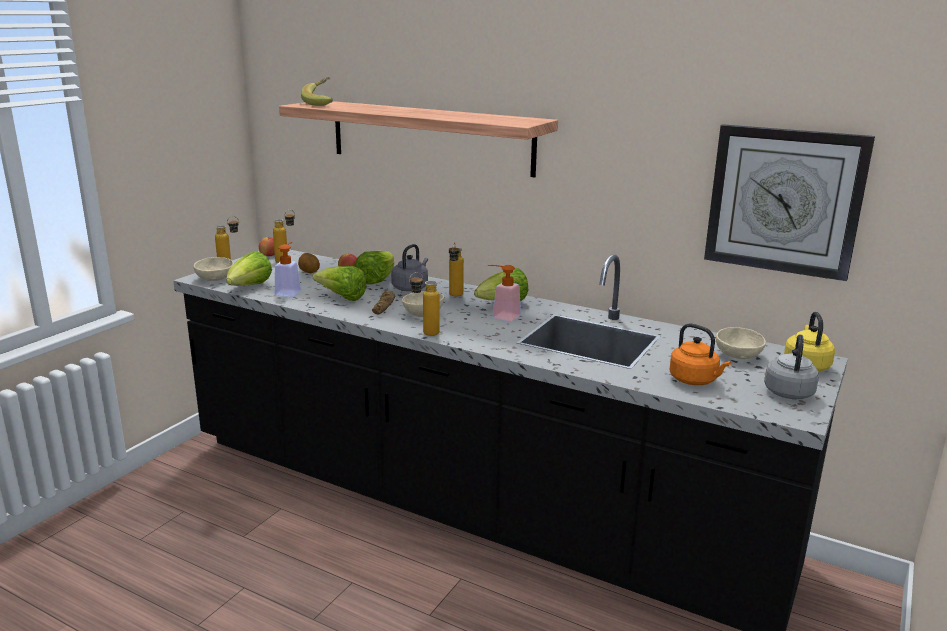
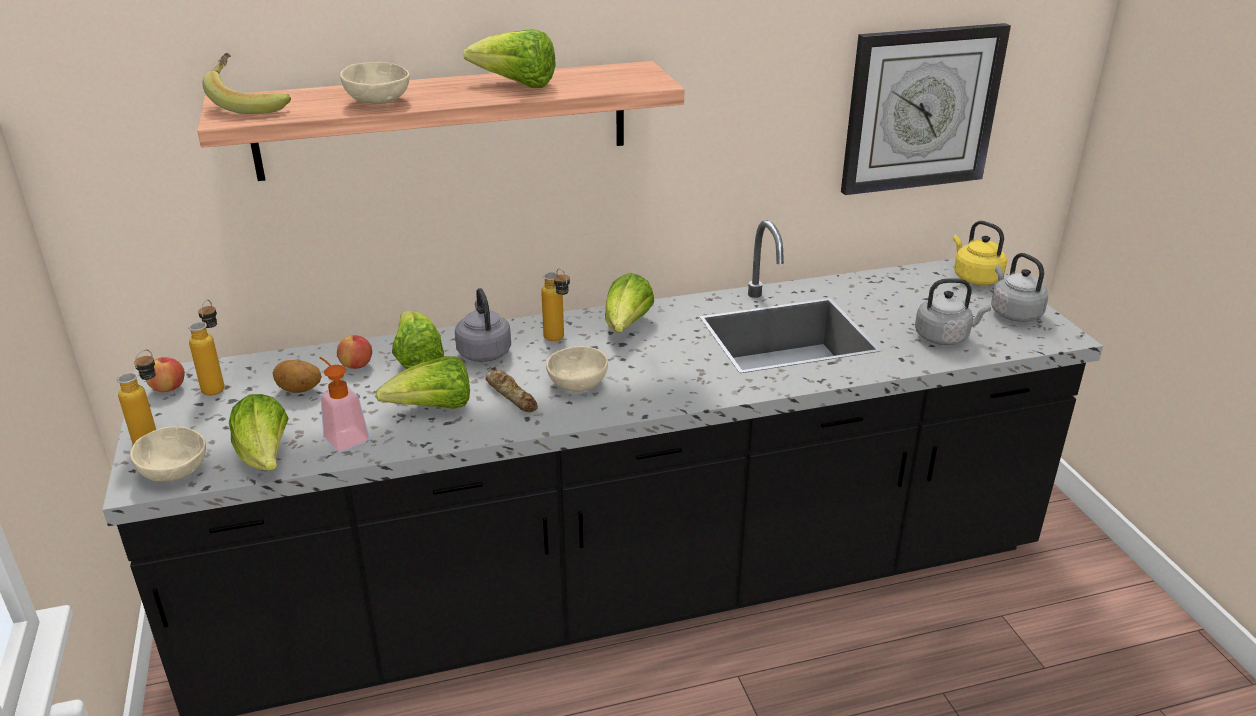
camera: 45 degrees left, 10 degrees up
bottle [409,272,439,336] -> none
soap dispenser [488,265,521,321] -> none
orange kettle [669,323,731,385] -> grey kettle [915,278,991,345]
beige bowl [716,327,766,359] -> beige bowl moved to [340,62,410,104]
none -> lettuce [463,29,556,88]

